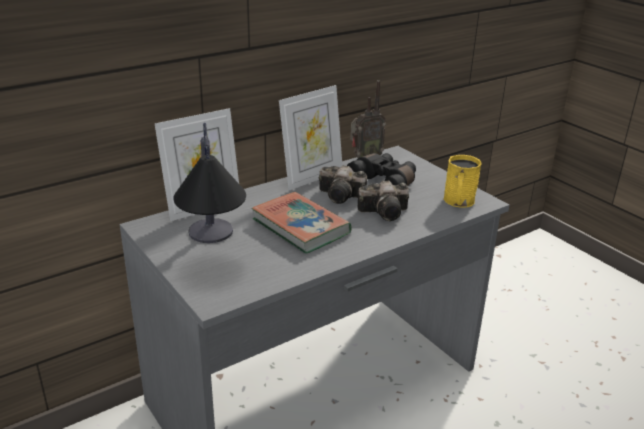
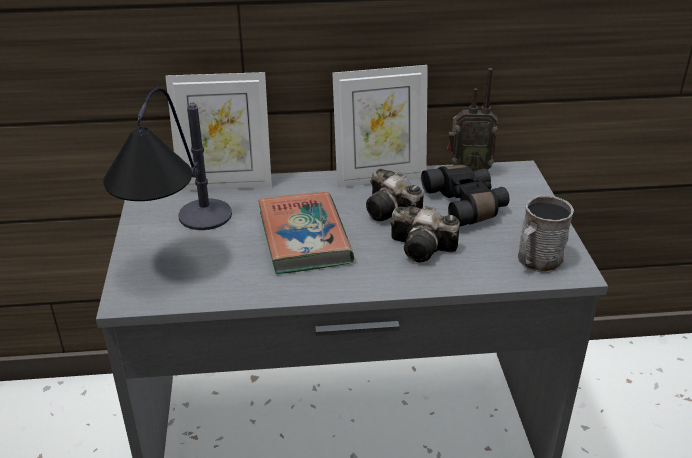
camera: 30 degrees right, 5 degrees up
yellow mug [444,155,481,208] -> grey mug [518,196,574,273]

